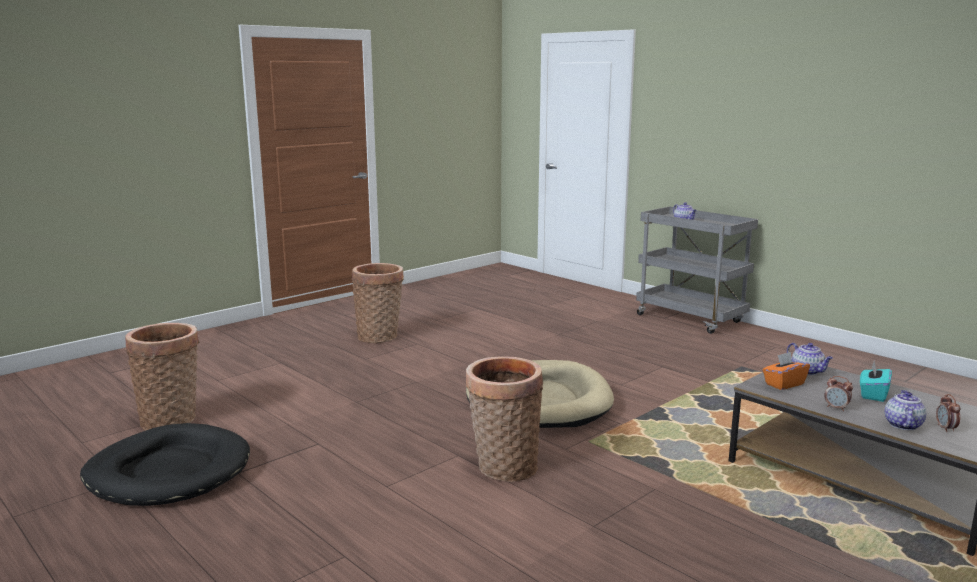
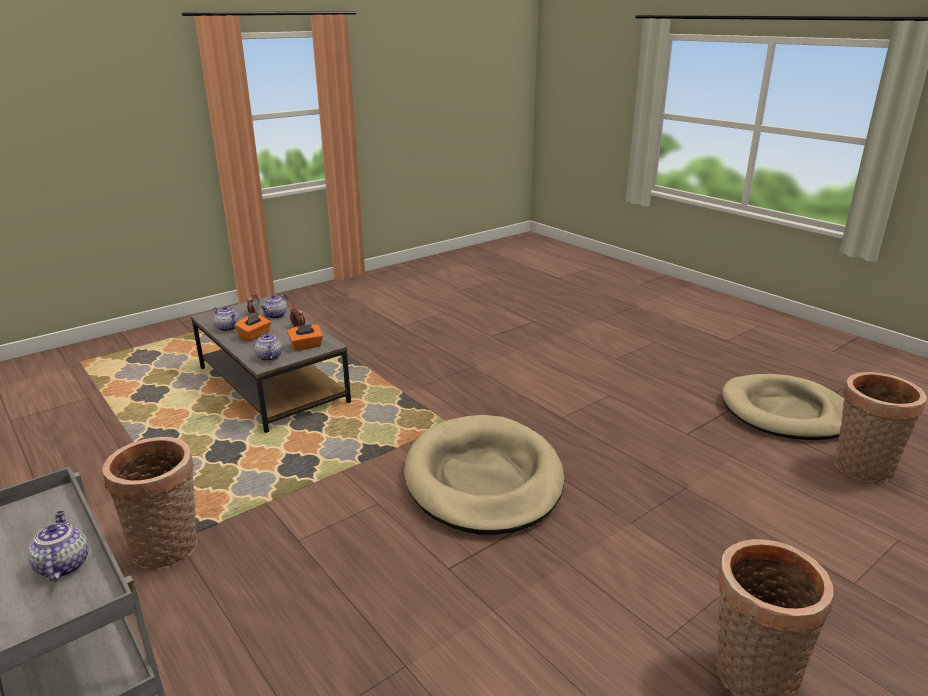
camera: 175 degrees left, 10 degrees up
black dog bed [80,423,250,506] -> beige dog bed [722,374,845,440]
basket [466,357,543,482] -> basket moved to [102,437,197,570]
turquoise tissue box [860,361,892,402] -> orange tissue box [234,313,271,341]
none -> teapot [213,306,240,332]

